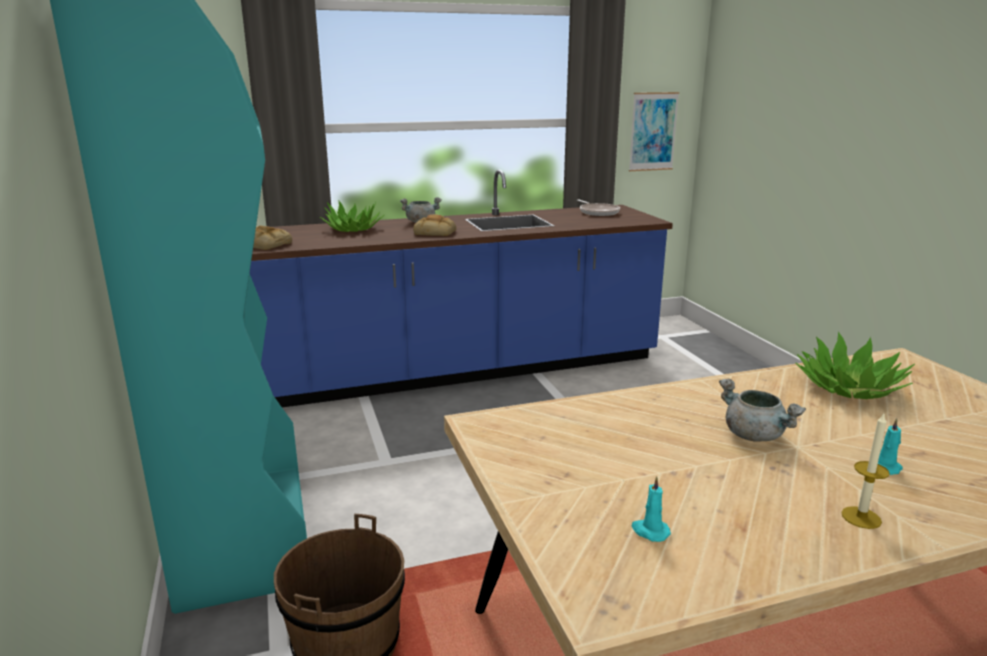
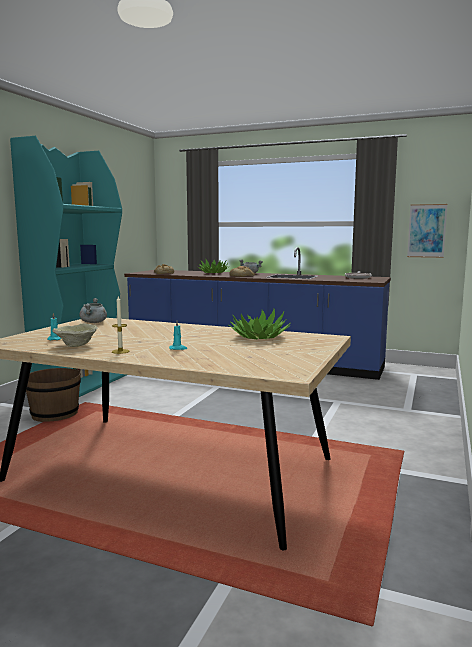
camera: 40 degrees right, 10 degrees down
grey cooking pot [719,379,806,442] -> grey cooking pot moved to [79,298,107,323]
none -> beige bowl [52,323,97,347]

